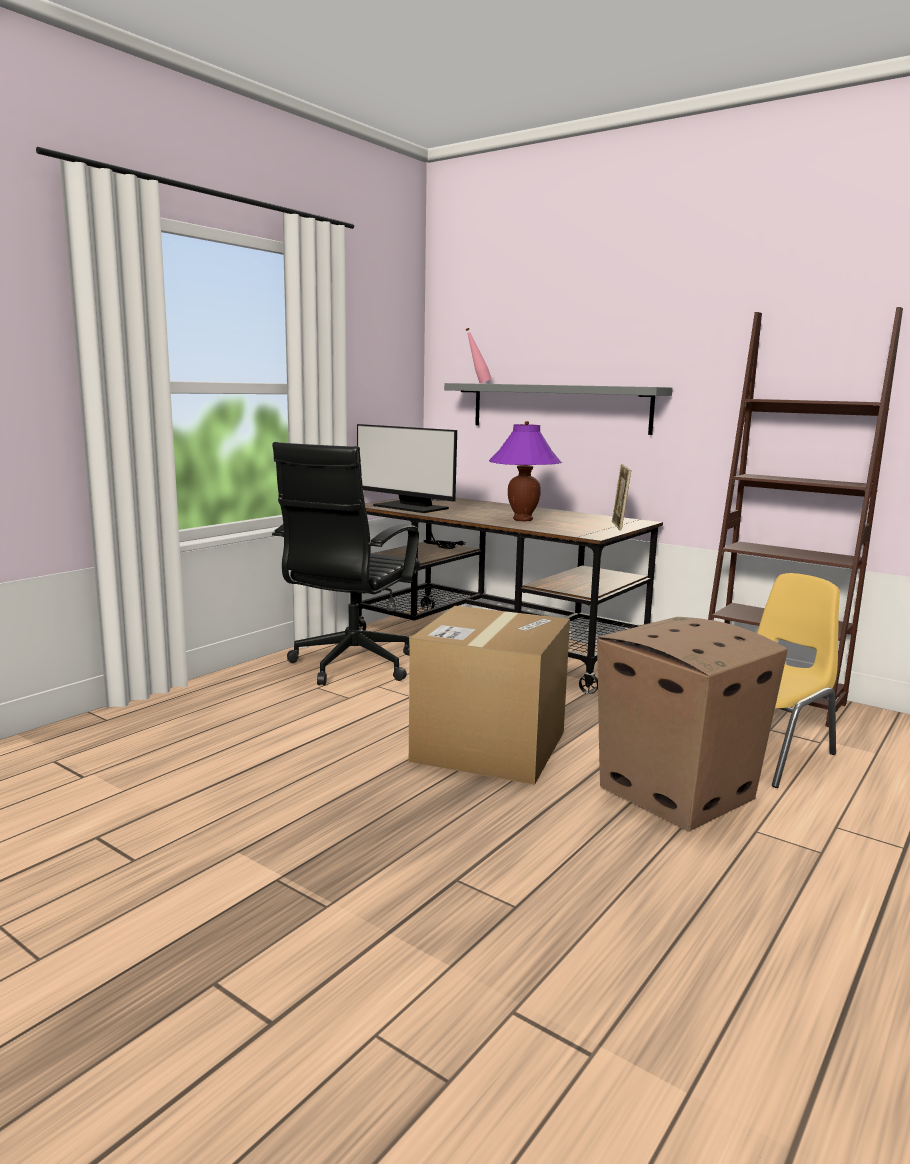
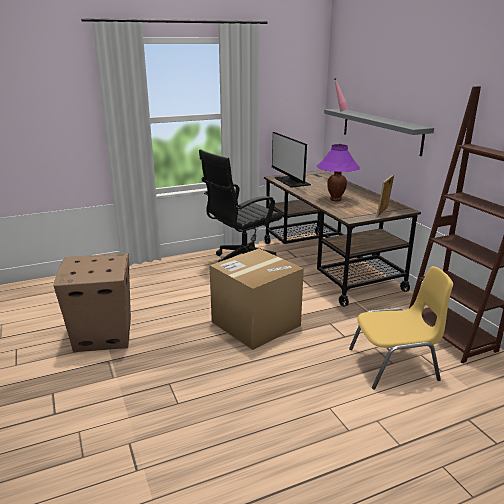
camera: 30 degrees right, 10 degrees up
cardboard box [597,617,788,832] -> cardboard box moved to [53,253,131,352]

